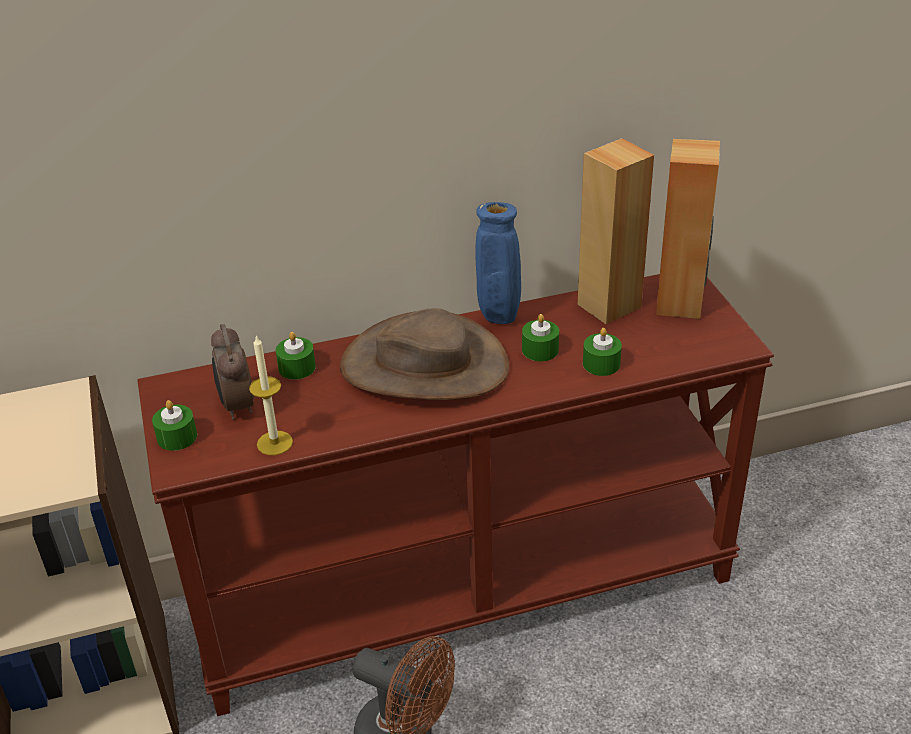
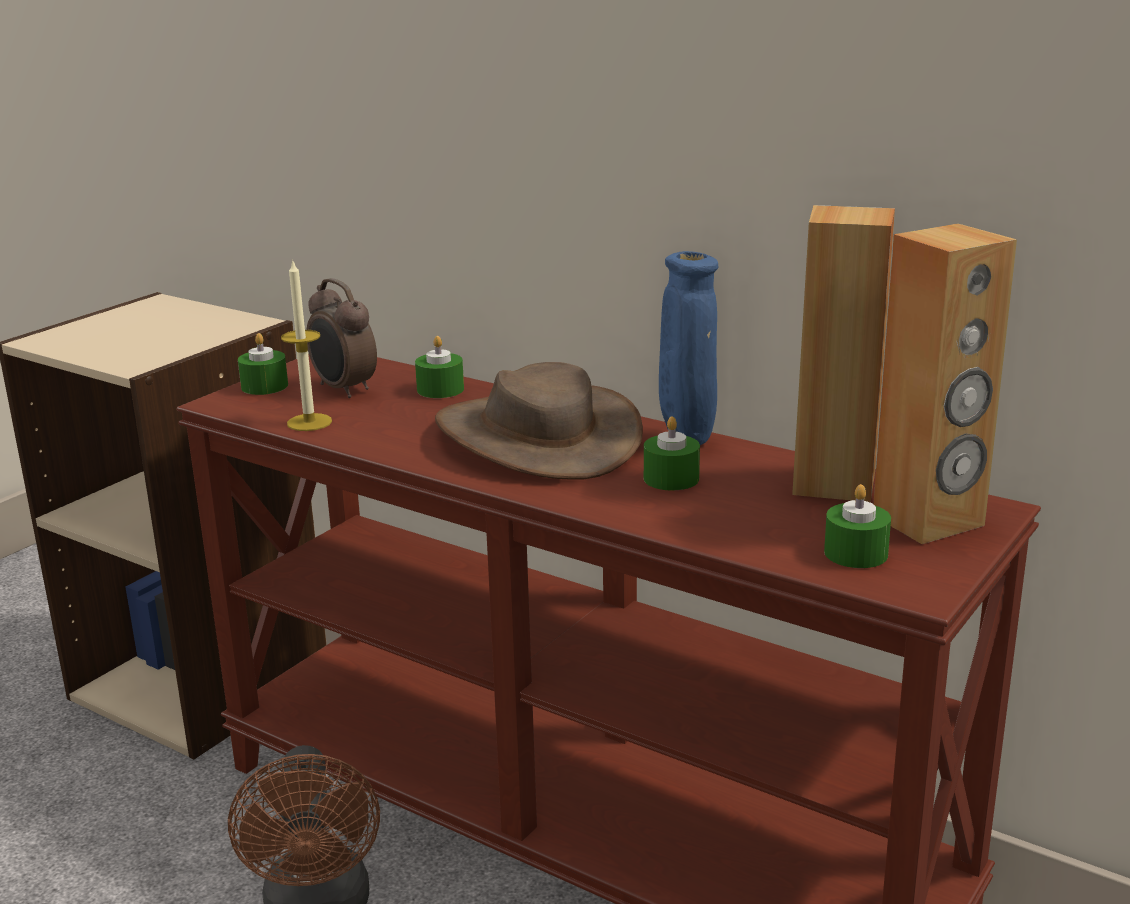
camera: 50 degrees right, 15 degrees down
alarm clock [211,324,254,420] -> alarm clock turned 75 degrees counterclockwise [307,278,377,398]
green candle [583,328,622,376] -> green candle moved to [824,484,891,568]

